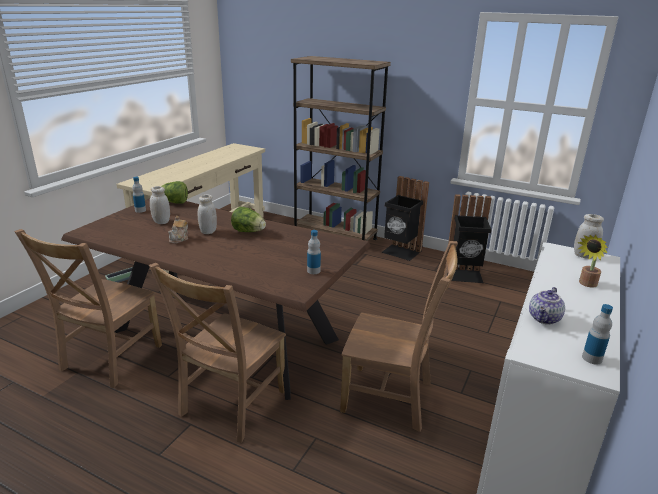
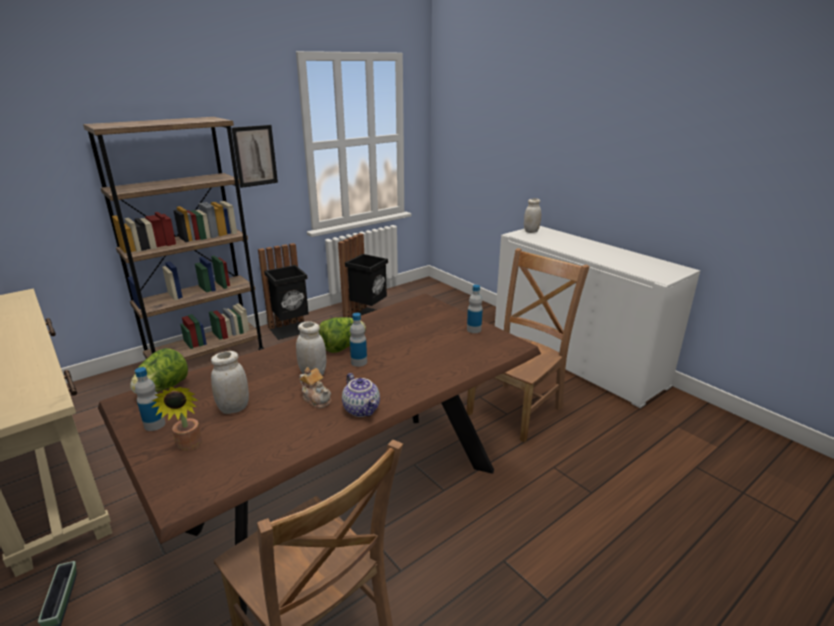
camera: 65 degrees left, 0 degrees up
brown chair [149,263,286,443] -> none
teapot [529,287,565,325] -> teapot moved to [342,373,380,417]
potted plant [578,235,608,288] -> potted plant moved to [151,387,202,451]
bottle [582,304,613,364] -> bottle moved to [350,313,367,367]
none -> picture [231,125,278,188]

